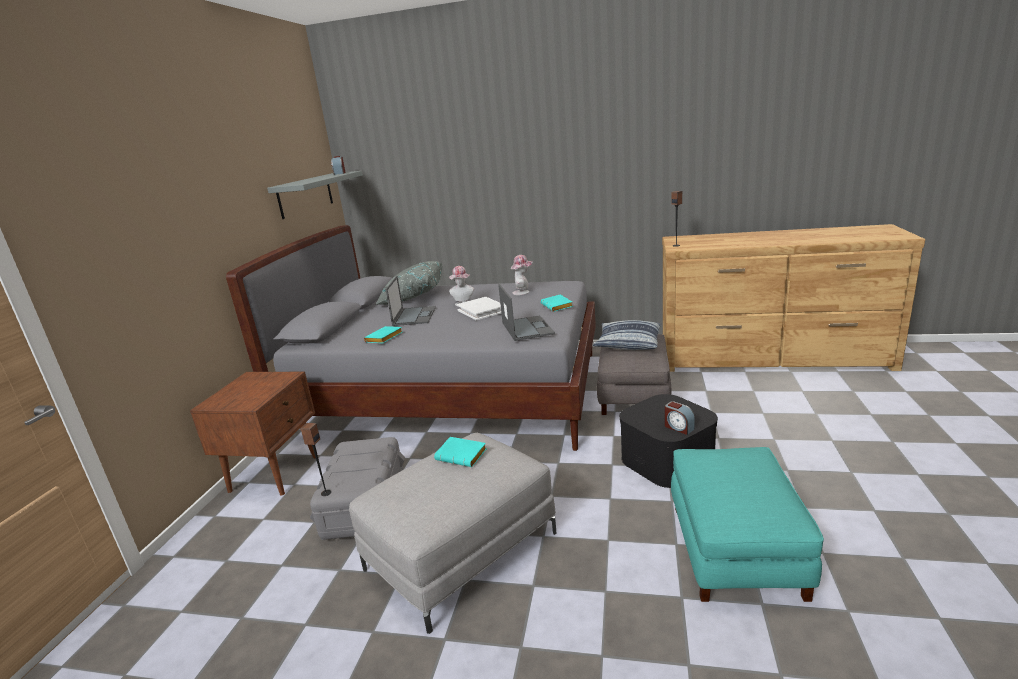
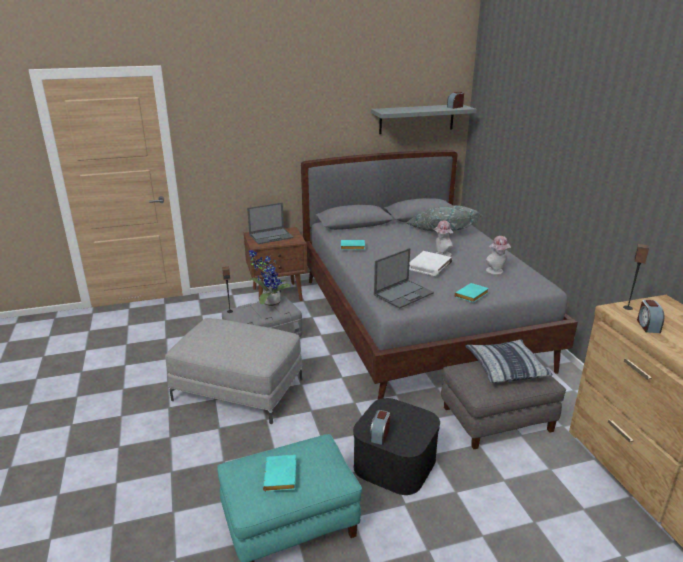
camera: 60 degrees right, 5 degrees up
laptop [385,276,436,326] -> laptop moved to [247,202,294,244]
turquoise book [434,437,487,467] -> turquoise book moved to [263,455,296,491]
none -> potted plant [248,250,291,307]
none -> alarm clock [637,300,664,333]

